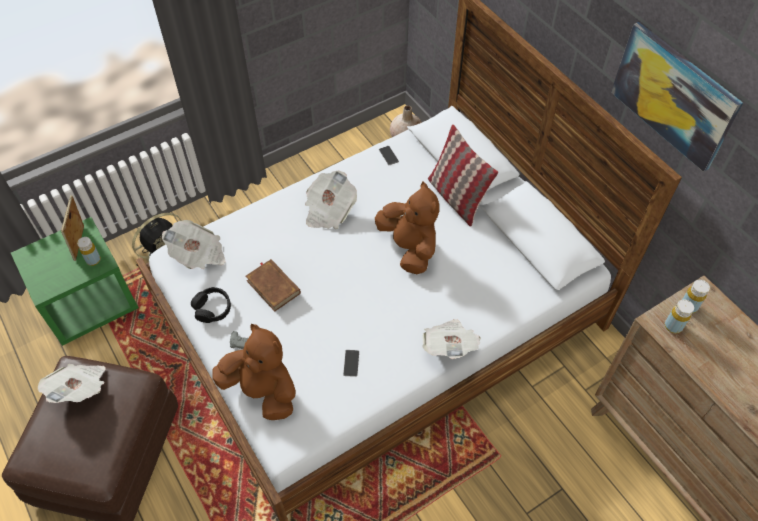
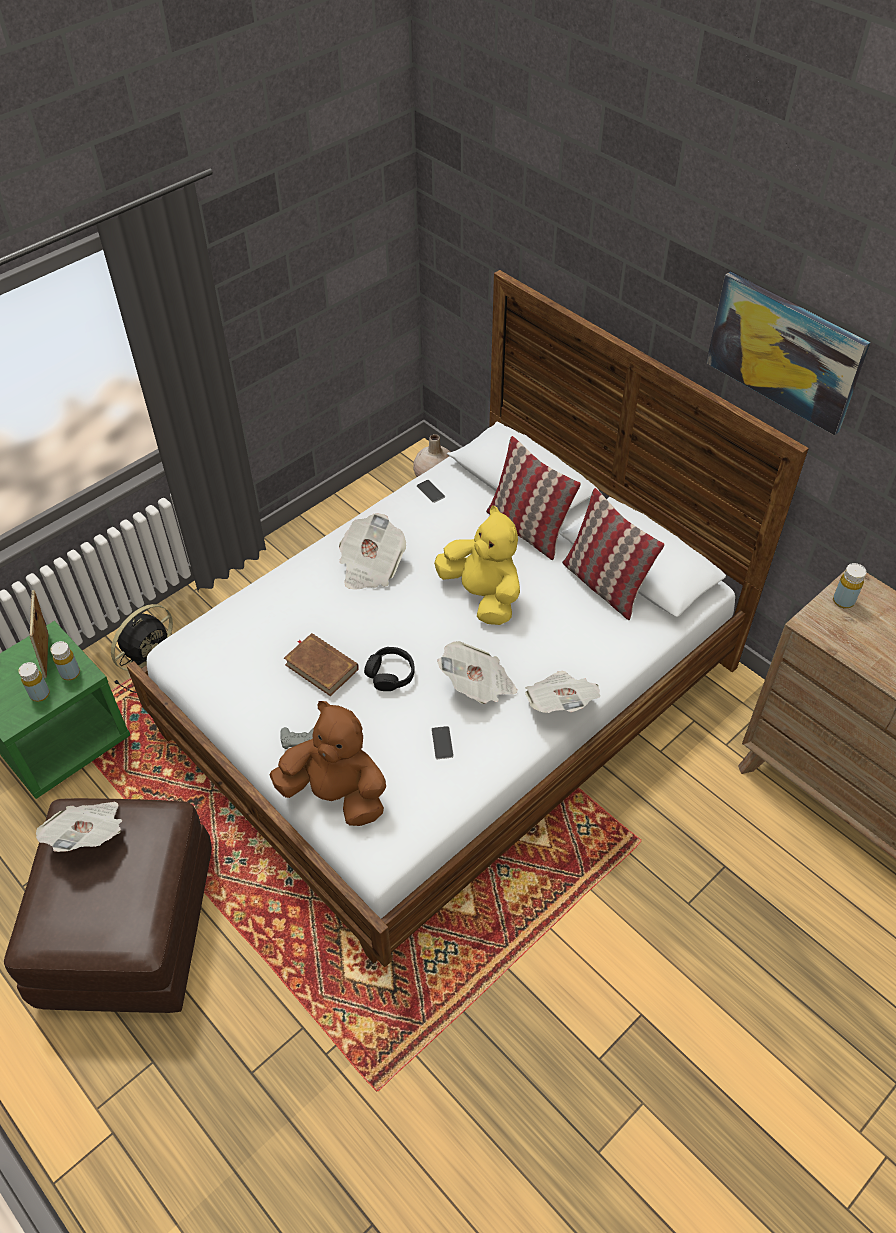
camera: 10 degrees left, 5 degrees down
newspaper [162,220,226,269] -> newspaper moved to [437,641,518,704]
black headphones [191,287,231,323] -> black headphones moved to [364,647,415,691]
brown plush toy [375,182,439,274] -> yellow plush toy [434,505,520,625]
yellow bottle [665,299,694,334] -> yellow bottle moved to [19,662,50,702]
none -> pillow [562,488,665,620]

